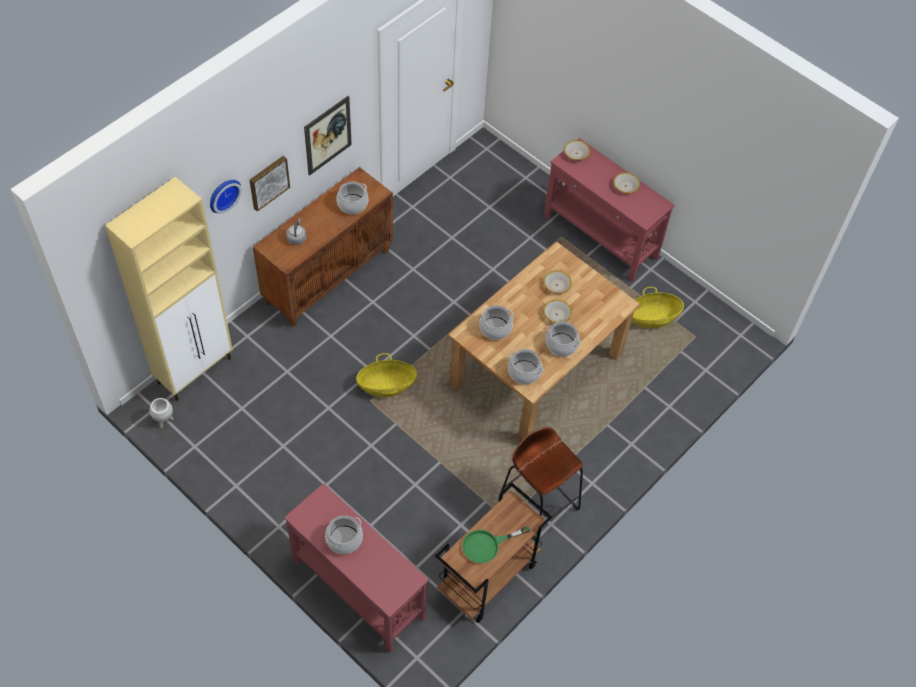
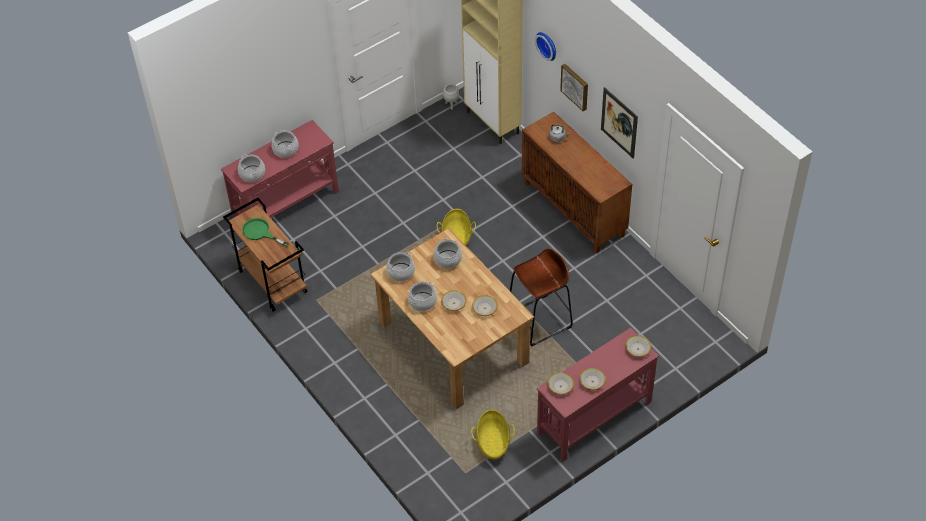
camera: 105 degrees right, 5 degrees down
cooking pot [336,182,368,214] -> cooking pot moved to [238,155,265,182]
green frying pan [462,526,530,563] -> green frying pan turned 45 degrees counterclockwise [242,218,289,247]
brown stool [499,427,583,541] -> brown stool moved to [510,248,573,347]
none -> bowl [548,372,574,395]

